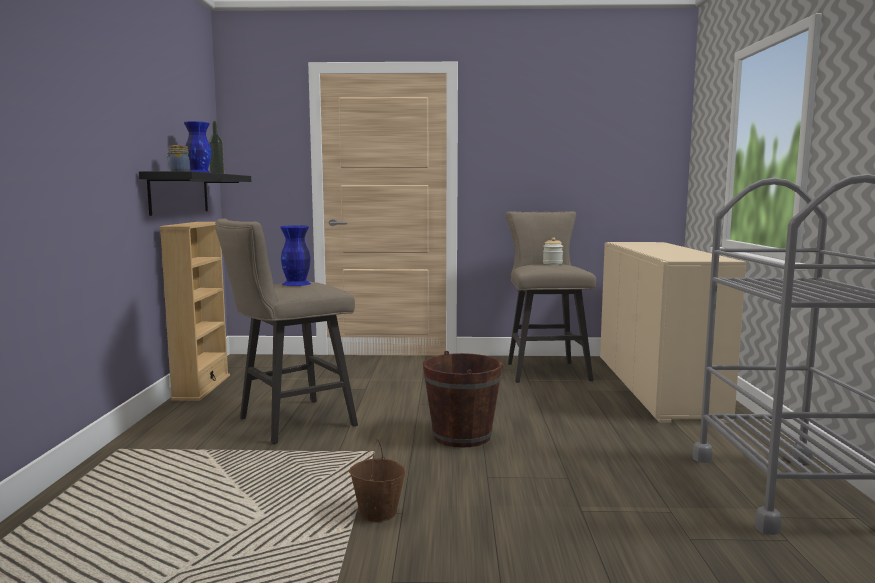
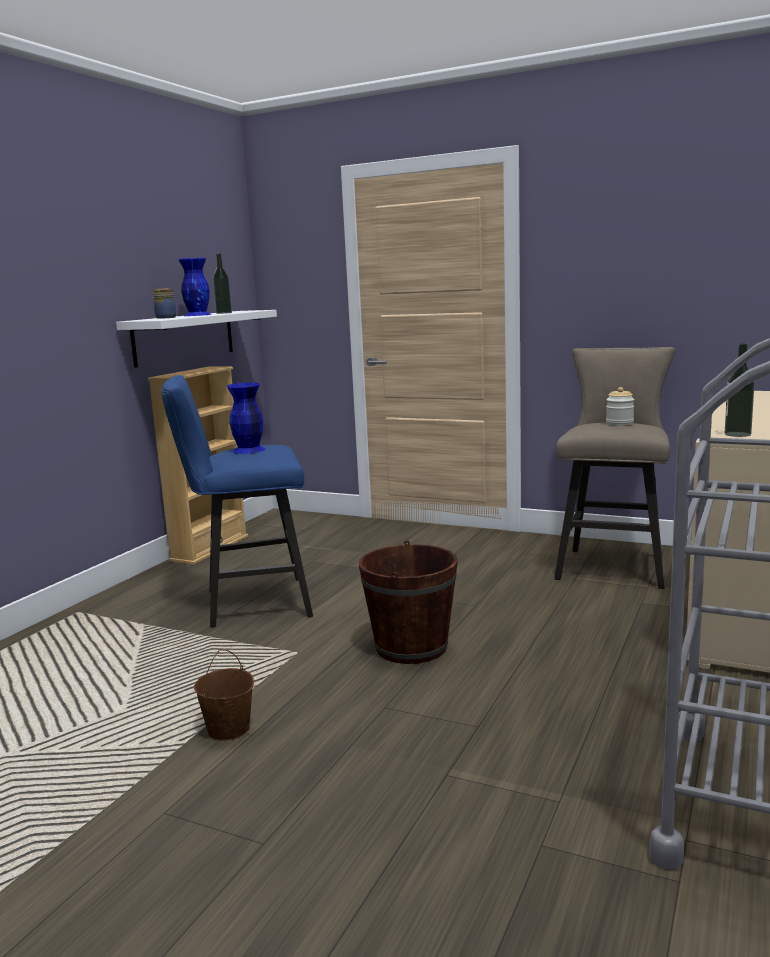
camera: 25 degrees right, 5 degrees up
black shelf [139,171,251,216] -> white shelf [116,310,277,367]
beige stool [215,219,358,444] -> blue stool [162,375,313,627]
none -> bottle [725,344,755,437]

